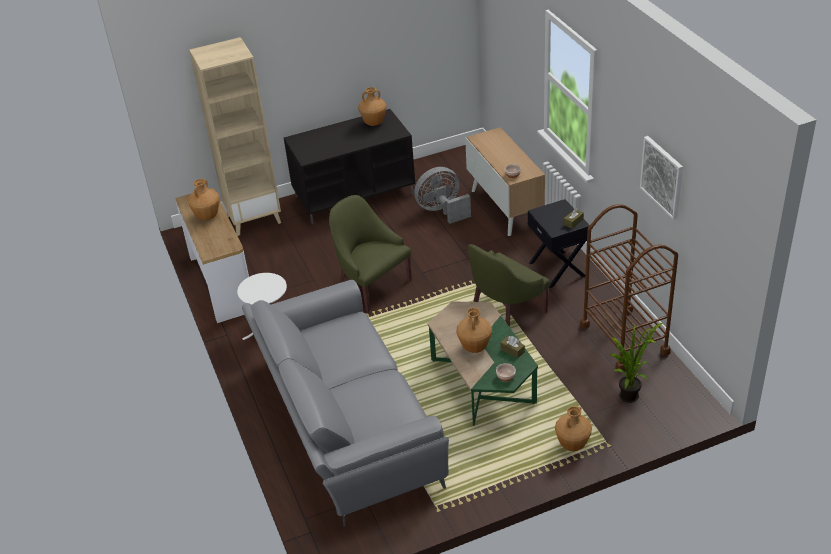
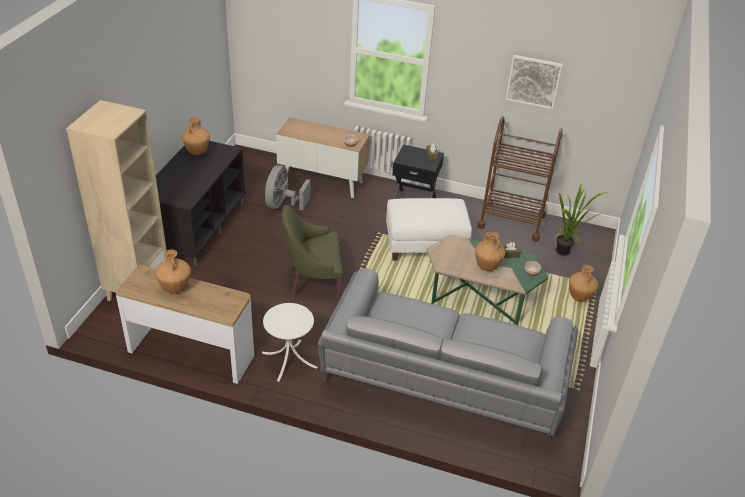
camera: 55 degrees left, 0 degrees up
green armchair [468,244,550,327] -> white ottoman [386,198,472,261]

